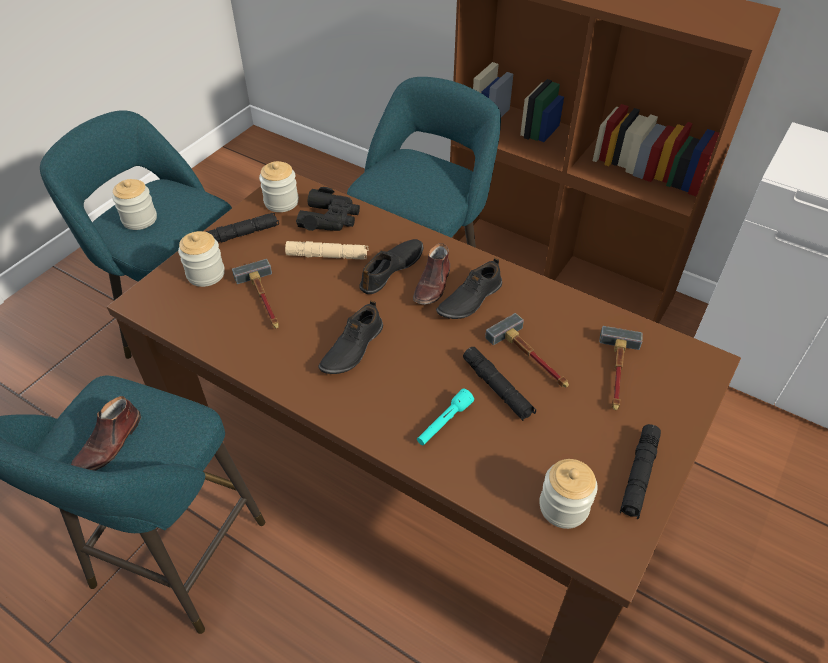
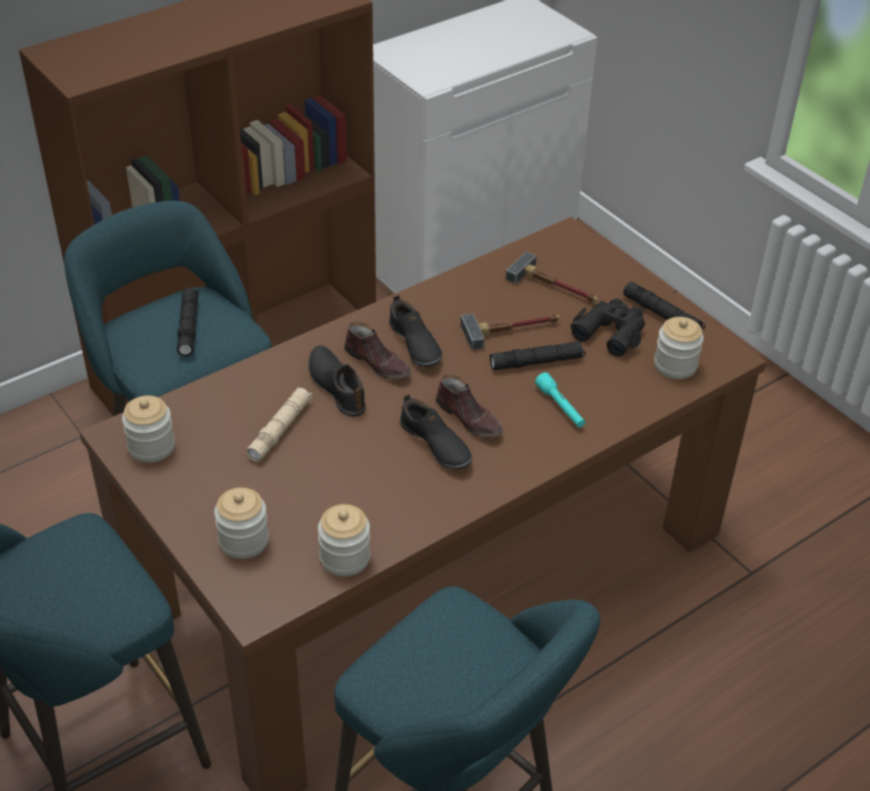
camera: 70 degrees left, 5 degrees down
brown shoe [71,396,141,471] -> brown shoe moved to [436,374,503,438]
jar [112,179,157,230] -> jar moved to [318,504,370,576]
black flashlight [206,213,279,243] -> black flashlight moved to [177,288,199,357]
hammer [232,259,279,329] -> none
black binoculars [296,187,360,231] -> black binoculars moved to [571,298,645,357]

